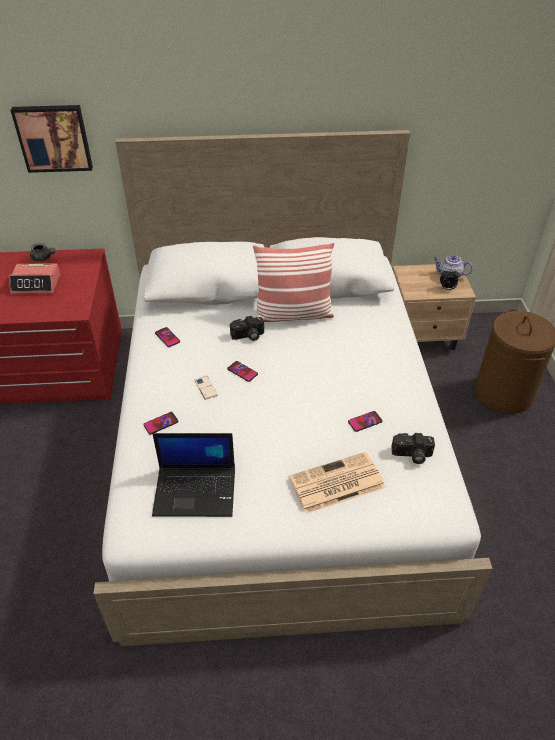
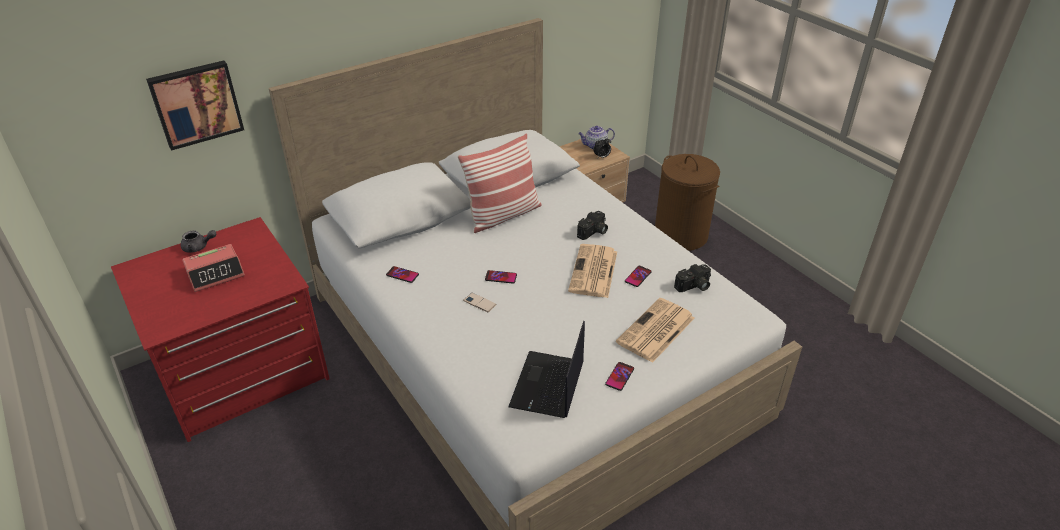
camera: 30 degrees left, 5 degrees down
phone [143,412,178,435] -> phone moved to [605,362,634,391]
laptop [152,433,235,517] -> laptop turned 135 degrees clockwise [508,321,585,418]
camera [230,316,264,341] -> camera moved to [577,211,608,240]
none -> newspaper [568,244,617,298]

